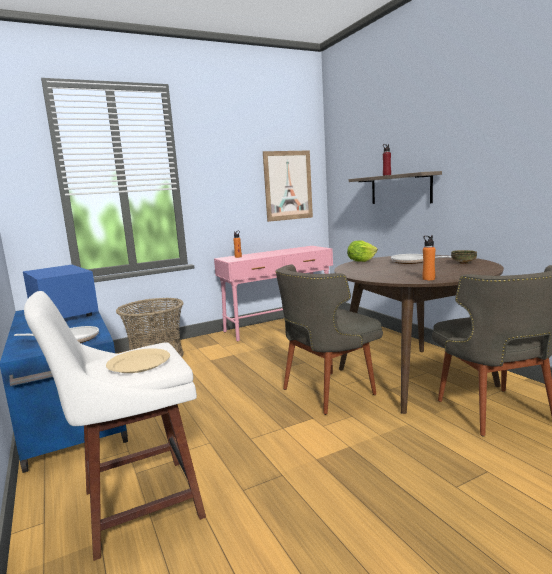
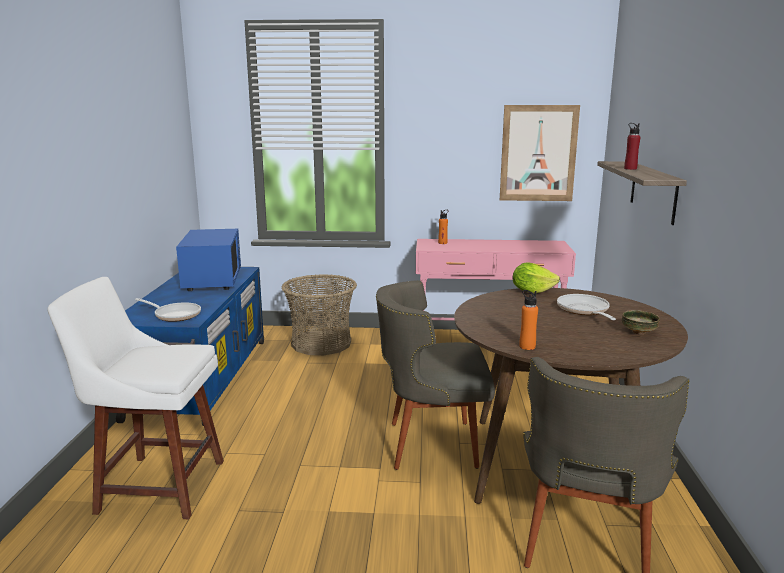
camera: 30 degrees right, 5 degrees up
beige plate [106,348,170,373] -> none

